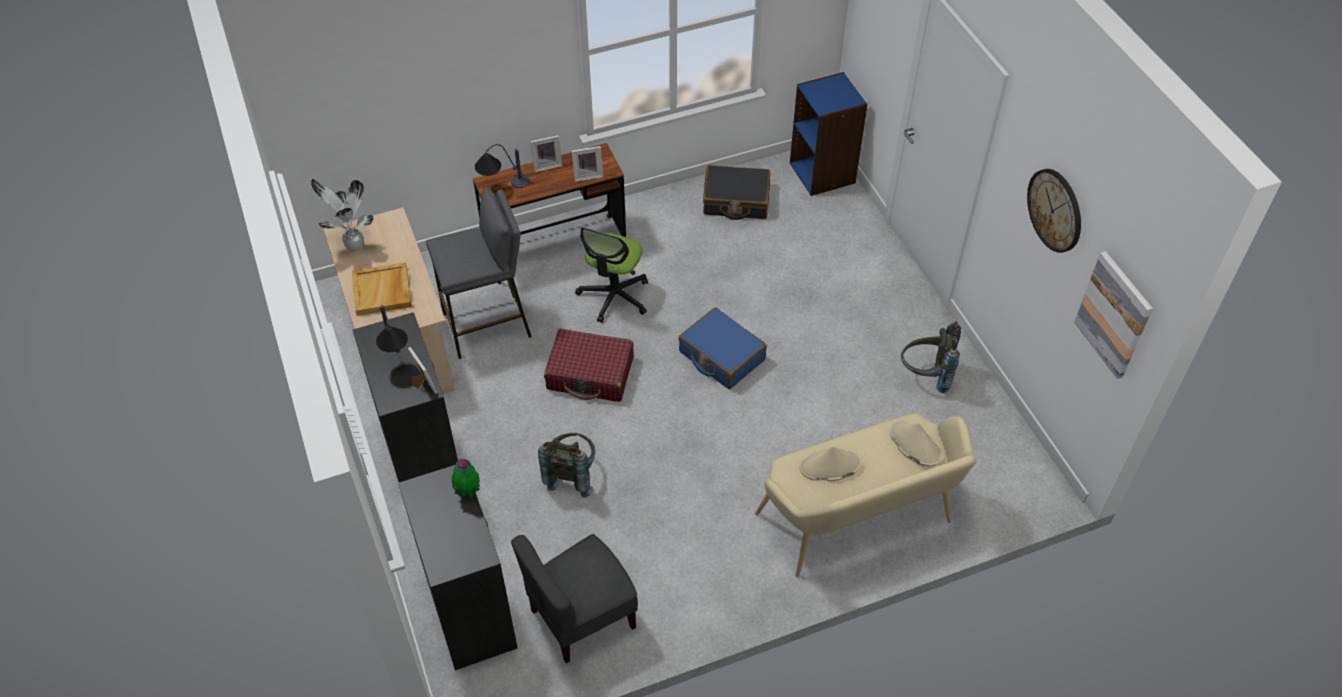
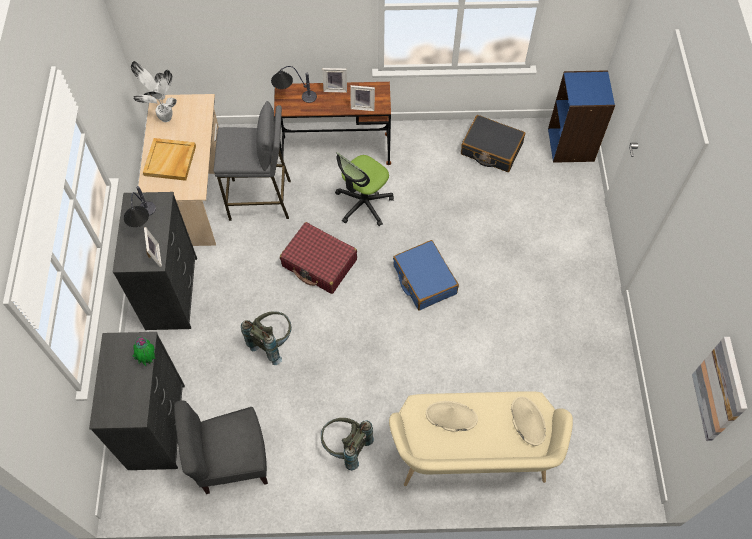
camera: 20 degrees right, 10 degrees up
grey backpack [901,321,961,393] -> grey backpack moved to [321,418,374,470]
wall clock [1027,169,1081,253] -> none

